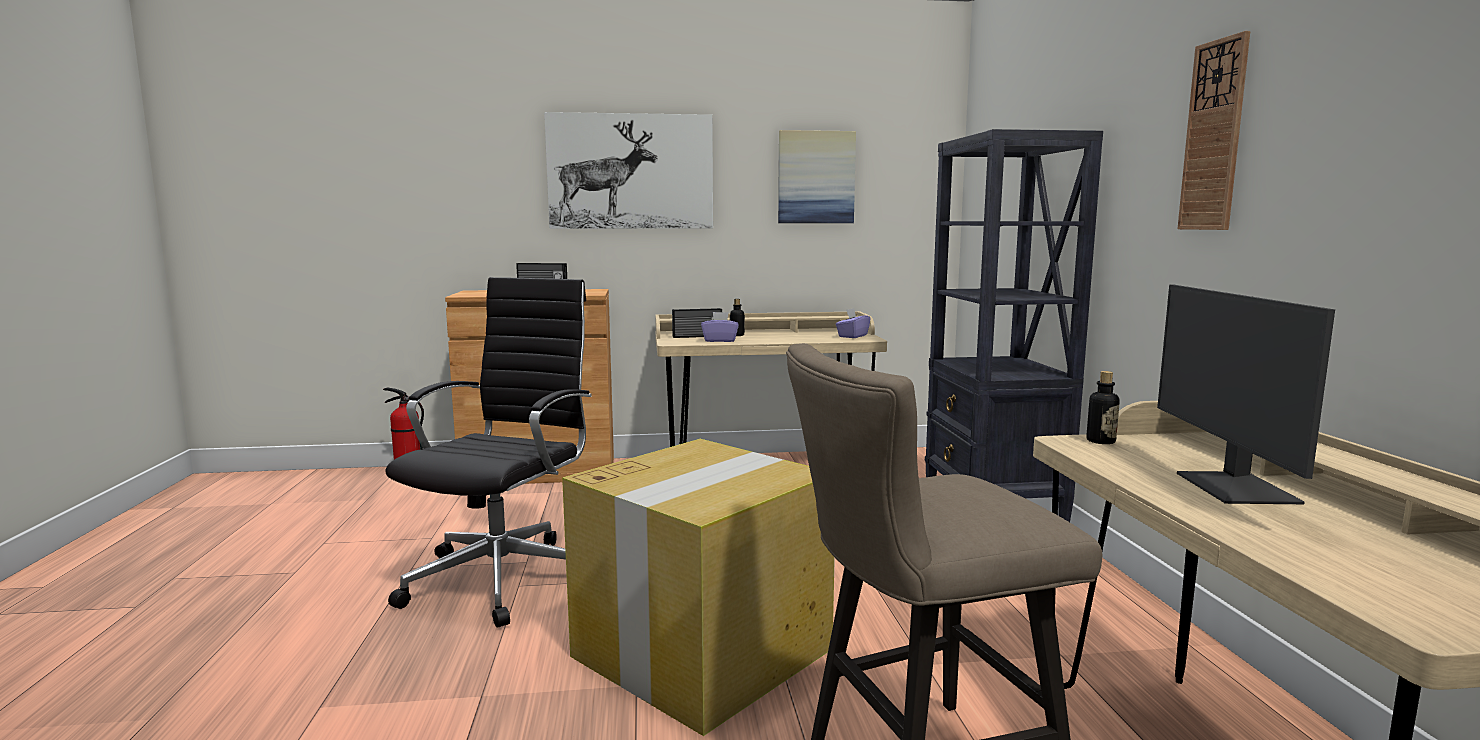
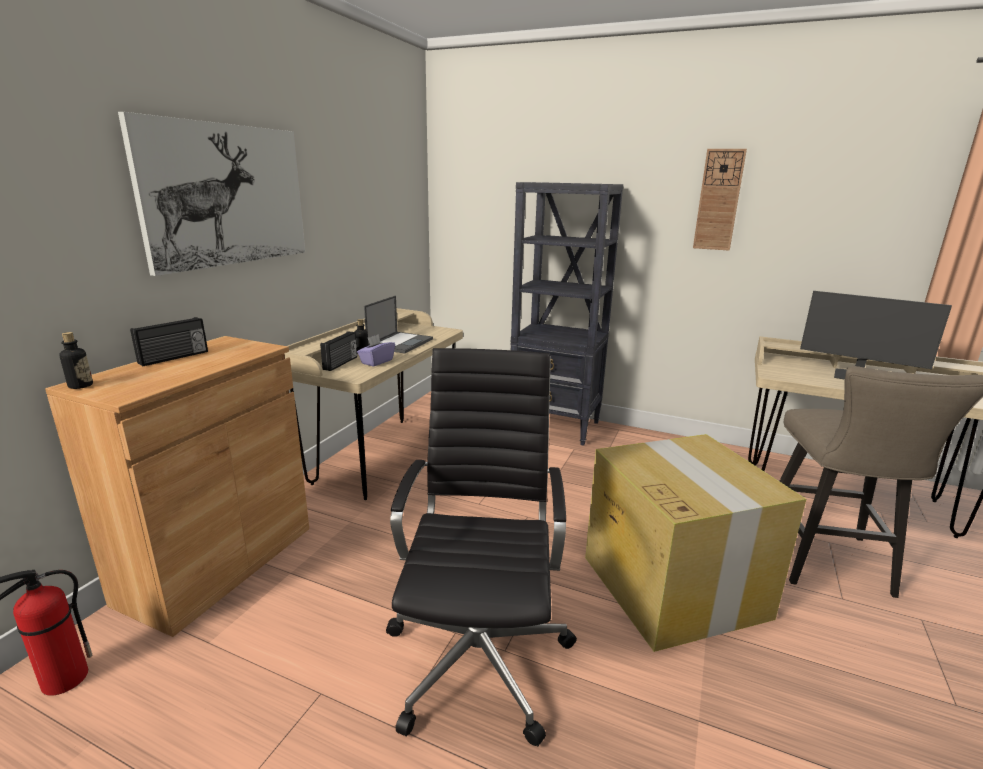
camera: 60 degrees left, 10 degrees up
black office chair [385,277,592,628] -> black office chair turned 45 degrees clockwise [386,348,577,747]
picture [778,130,856,223] -> none
purple tissue box [836,308,871,338] -> none
bottle [1086,371,1120,444] -> bottle moved to [59,332,93,389]
none -> laptop [364,296,433,354]

